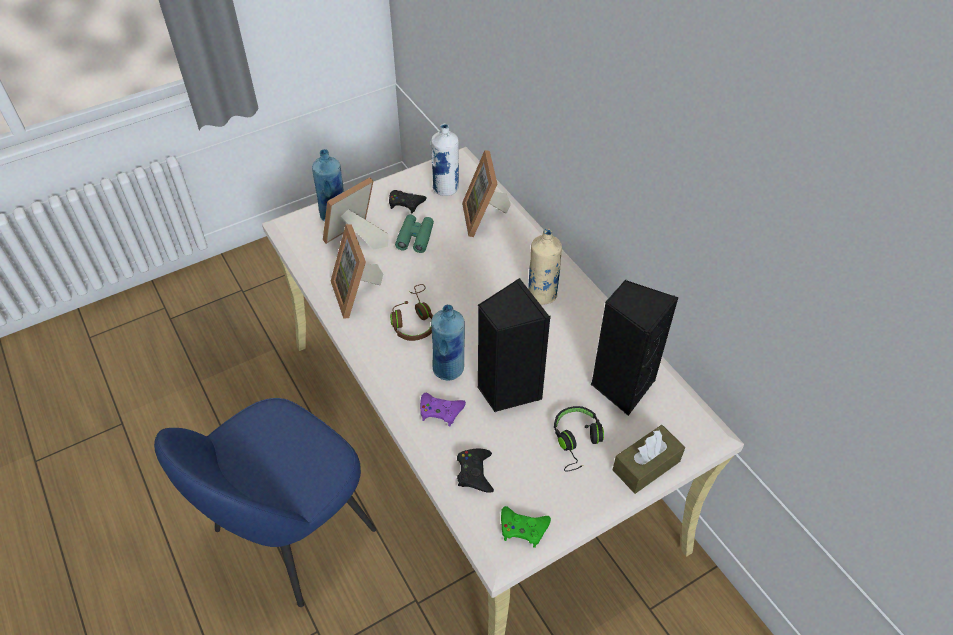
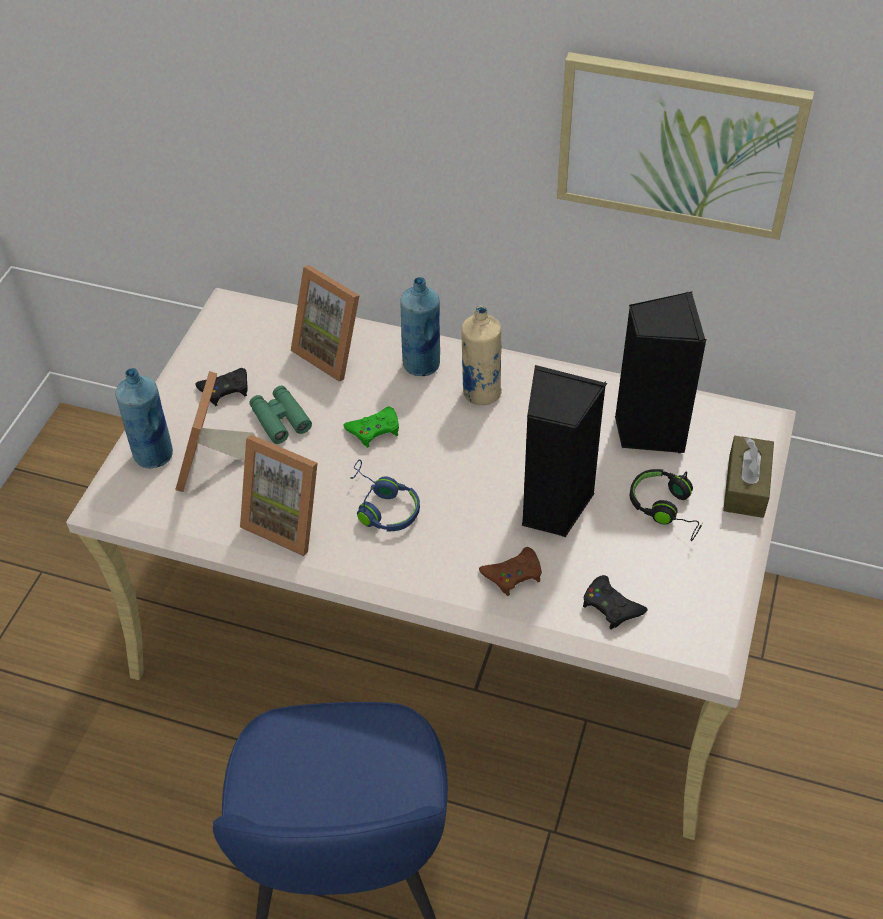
camera: 40 degrees left, 0 degrees up
brown headphones [390,284,433,341] -> blue headphones [351,460,420,531]
purple game controller [420,393,466,427] -> brown game controller [479,547,542,596]
white bottle [431,124,459,196] -> none
blue bottle [431,305,465,381] -> blue bottle moved to [400,277,440,376]
green game controller [501,506,551,548] -> green game controller moved to [343,407,399,448]
none -> picture [557,52,814,240]

